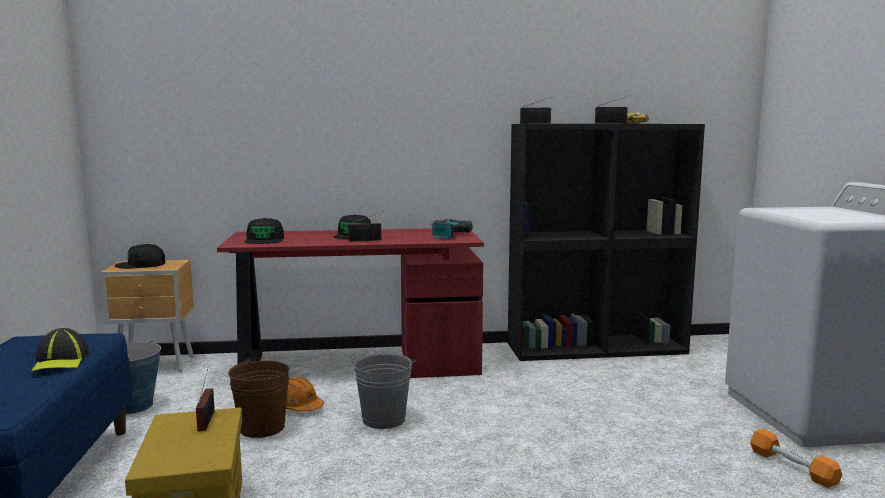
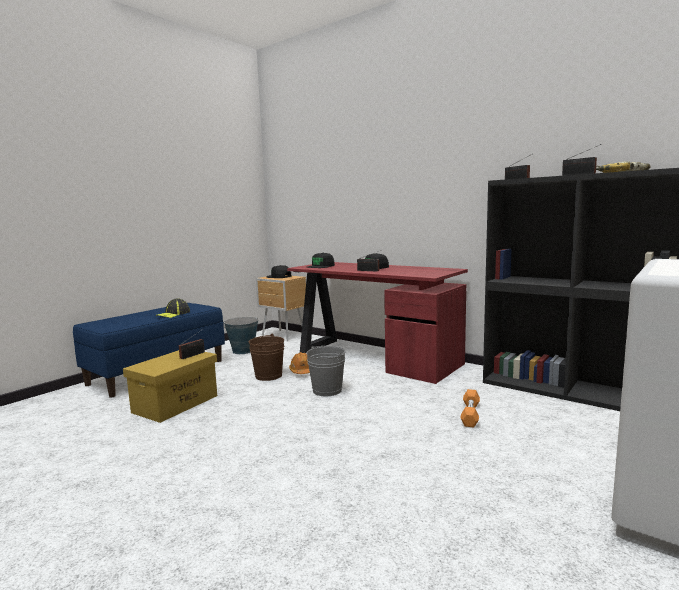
camera: 45 degrees right, 0 degrees up
power drill [430,219,473,239] -> none
orange dumbbell [750,429,842,488] -> orange dumbbell moved to [461,389,480,427]

